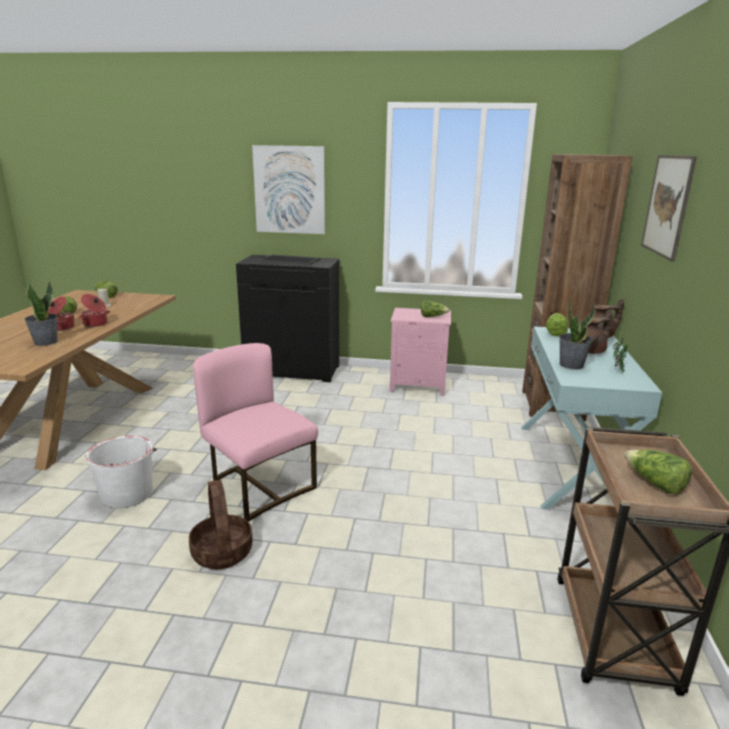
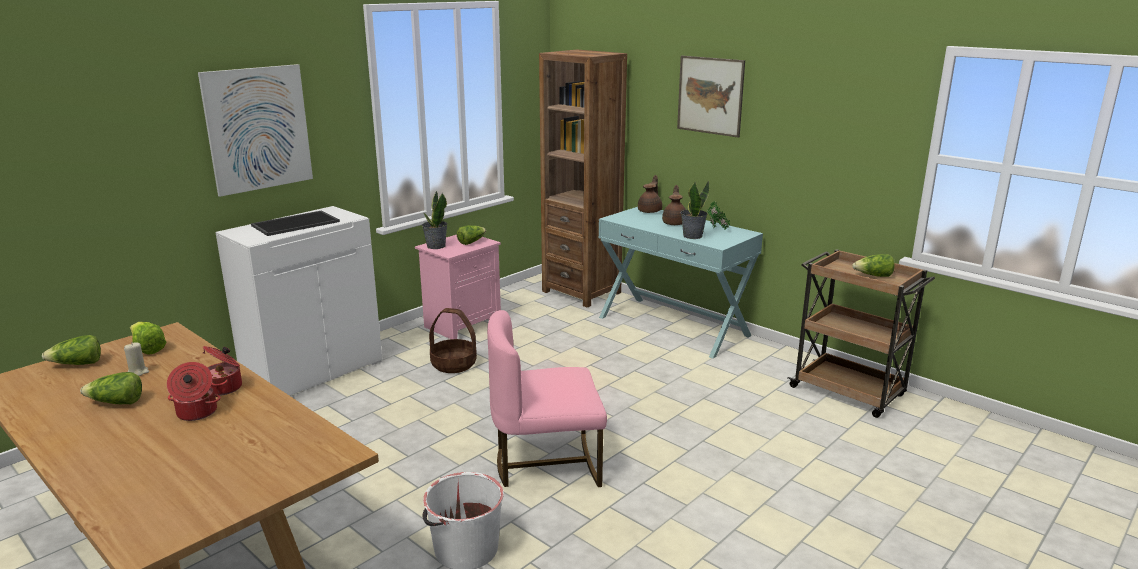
camera: 55 degrees left, 0 degrees up
potted plant [24,281,58,346] -> potted plant moved to [422,191,448,249]
basket [189,480,253,569] -> basket moved to [429,308,477,373]
black cabinet [236,255,339,382] -> white cabinet [215,206,382,396]
lettuce [546,313,568,336] -> lettuce moved to [130,322,167,355]

